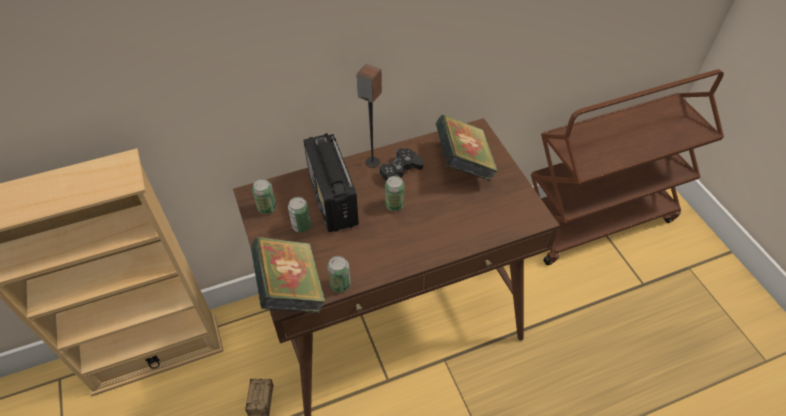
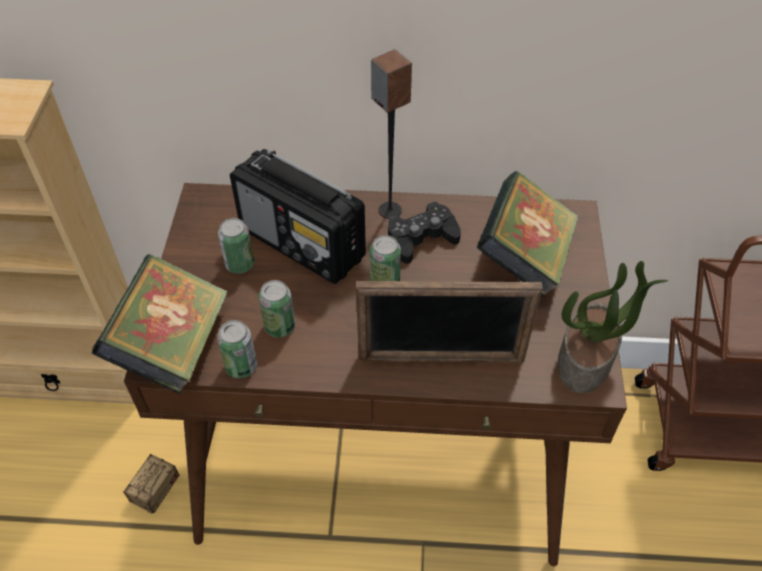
camera: 25 degrees right, 0 degrees up
can [252,179,276,214] -> can moved to [258,280,295,337]
radio [303,133,359,232] -> radio turned 60 degrees counterclockwise [230,149,366,284]
none -> picture frame [356,281,543,363]
none -> potted plant [558,261,668,393]

